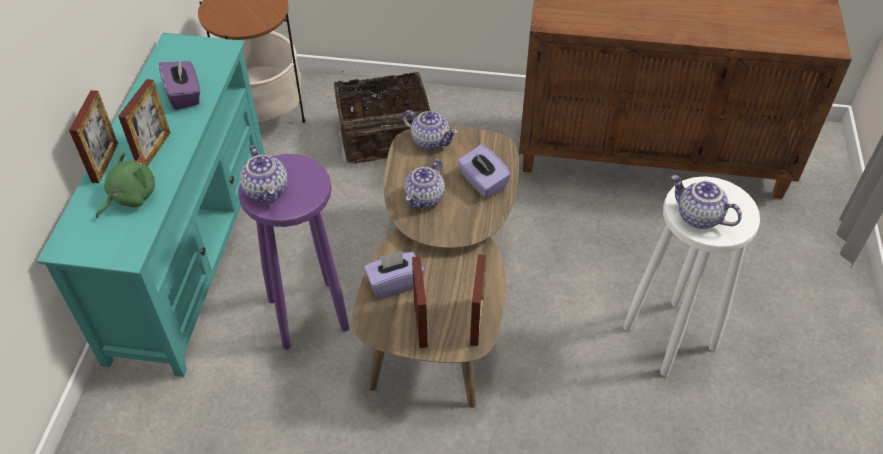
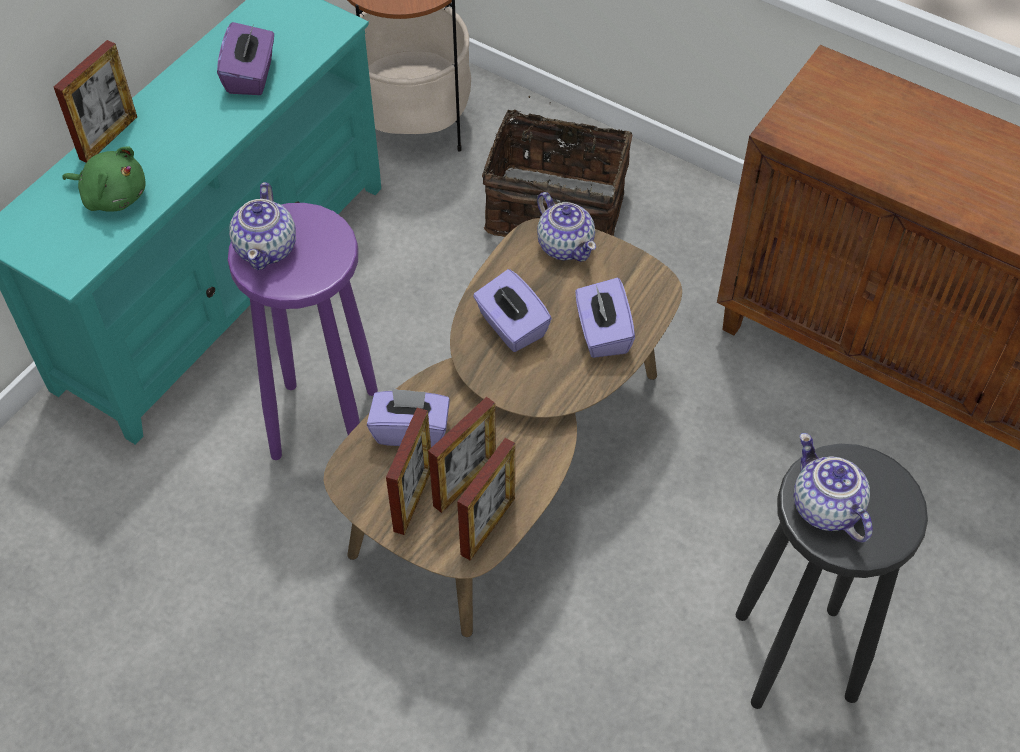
camera: 25 degrees right, 5 degrees up
green plush toy [96,151,155,218] -> green plush toy turned 45 degrees clockwise [62,146,146,212]
picture frame [118,79,171,166] -> picture frame moved to [428,397,496,513]
teapot [404,159,445,209] -> purple tissue box [473,269,552,352]
white stool [623,176,760,377] -> black stool [736,444,928,709]

